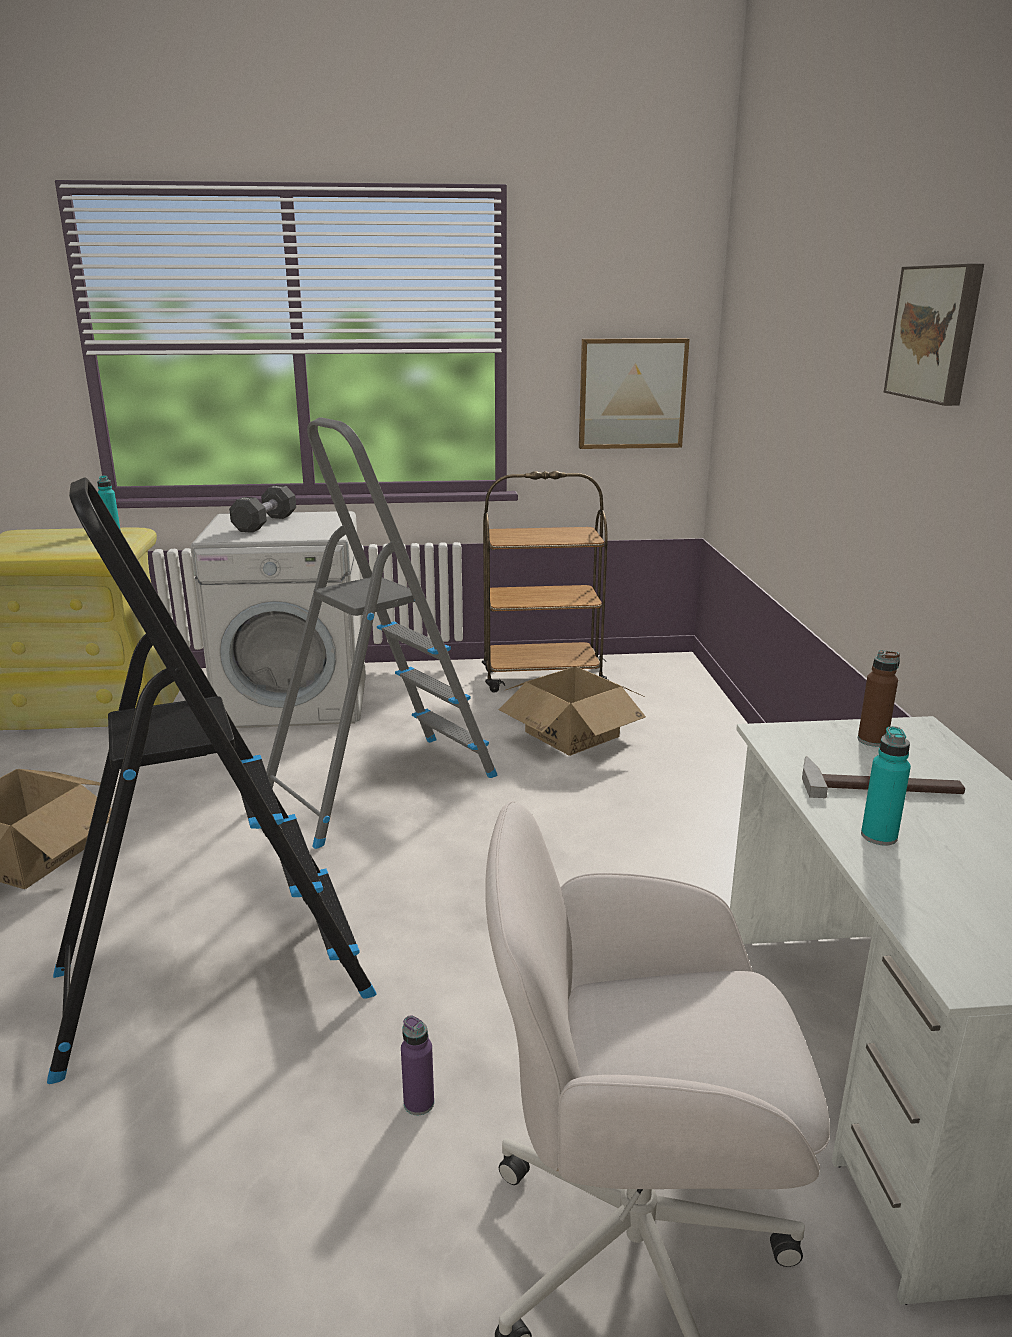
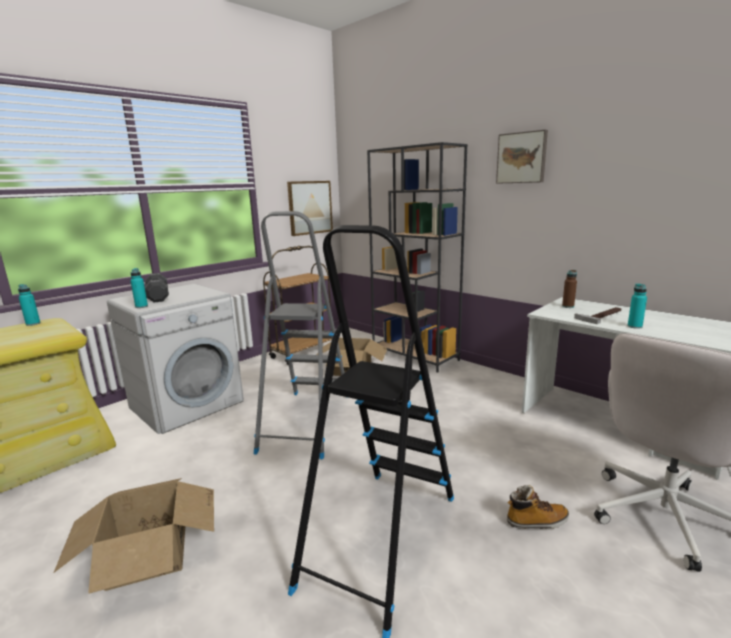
camera: 40 degrees left, 5 degrees down
purple bottle [401,1015,434,1115] -> boot [507,485,569,529]
none -> turquoise bottle [130,268,148,308]
none -> bookcase [367,142,467,373]

